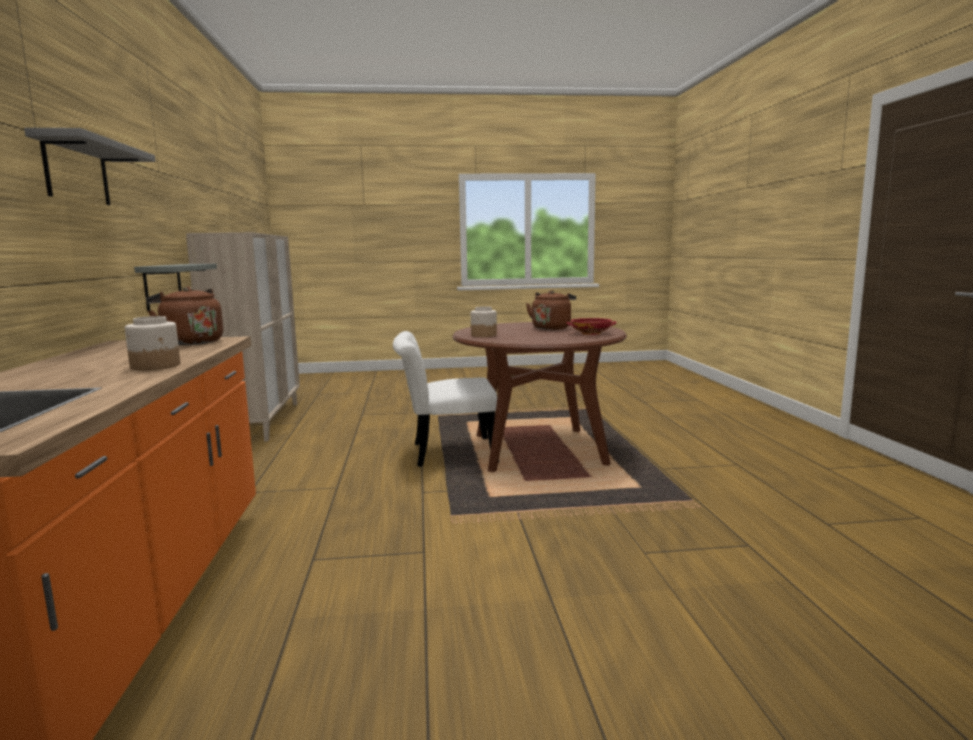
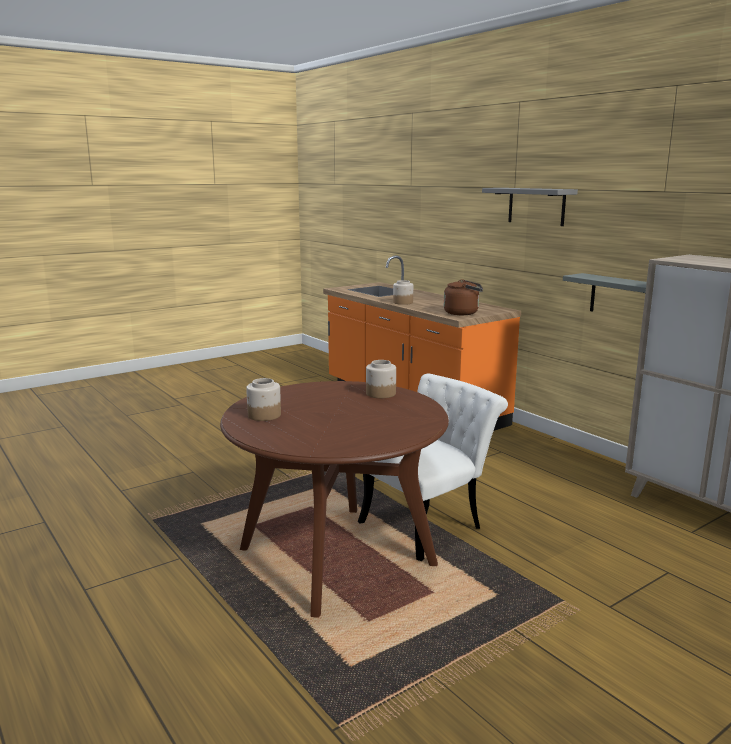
camera: 150 degrees right, 5 degrees up
brown kettle [526,290,576,330] -> none
red bowl [566,318,617,335] -> jar [246,378,281,421]

